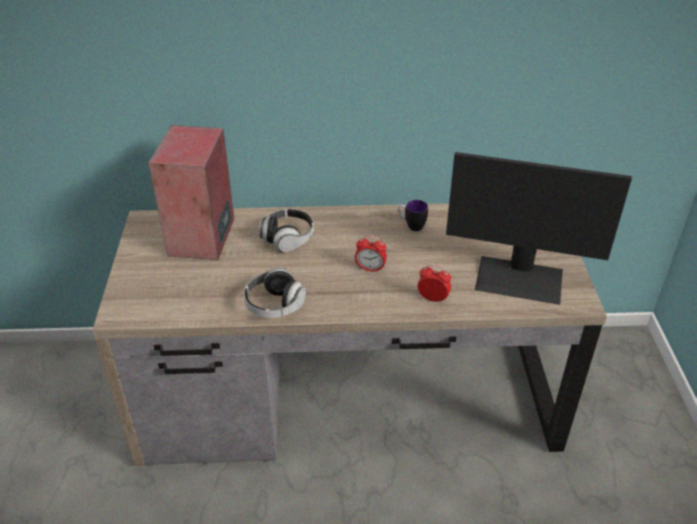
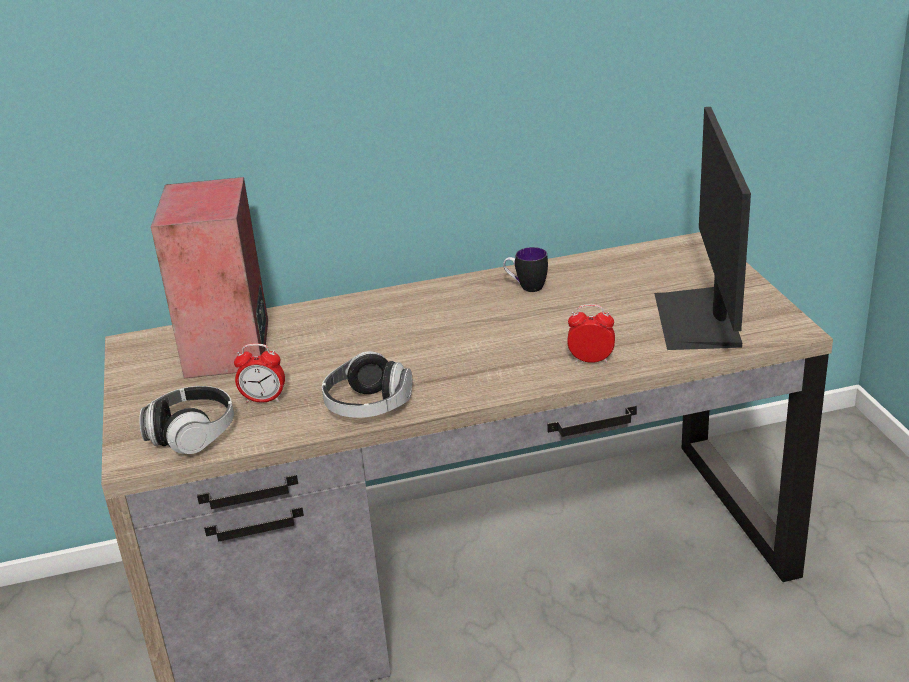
camera: 10 degrees left, 10 degrees down
headphones [259,209,314,252] -> headphones moved to [139,386,234,454]
alarm clock [355,235,387,273] -> alarm clock moved to [234,344,285,403]
monitor [446,152,632,305] -> monitor turned 90 degrees clockwise [654,107,751,350]

